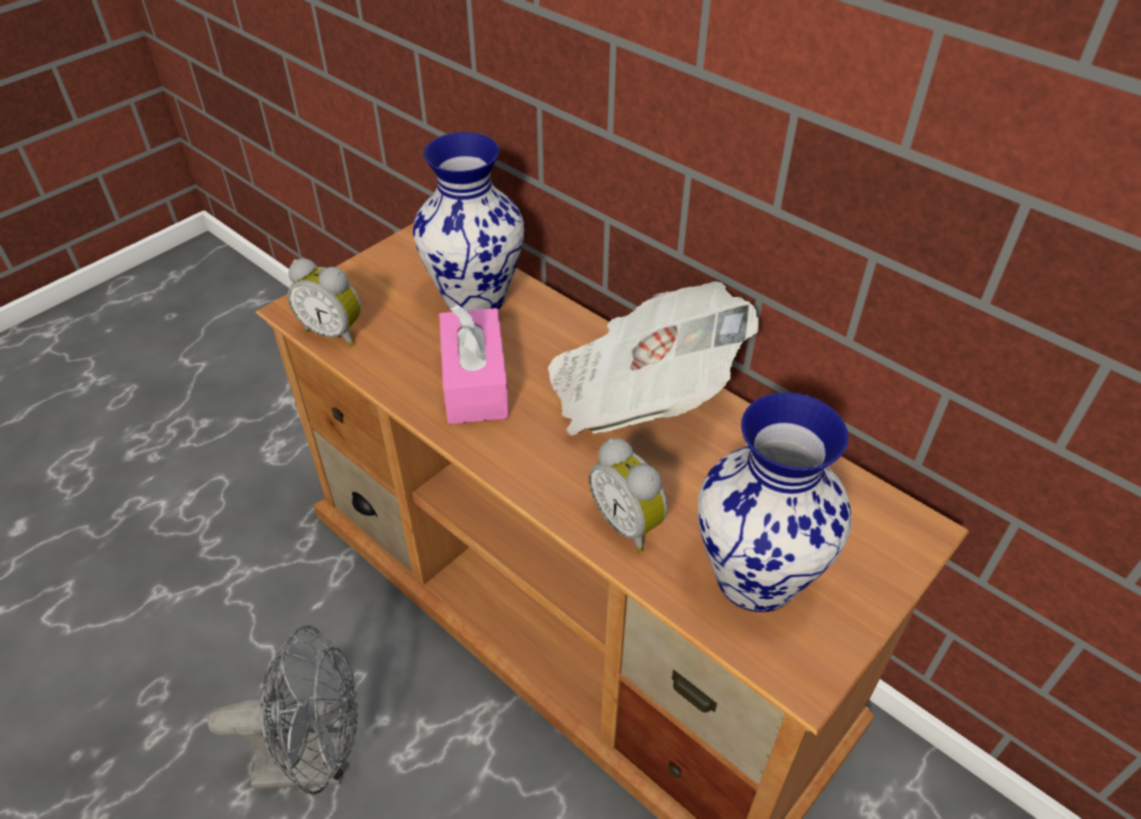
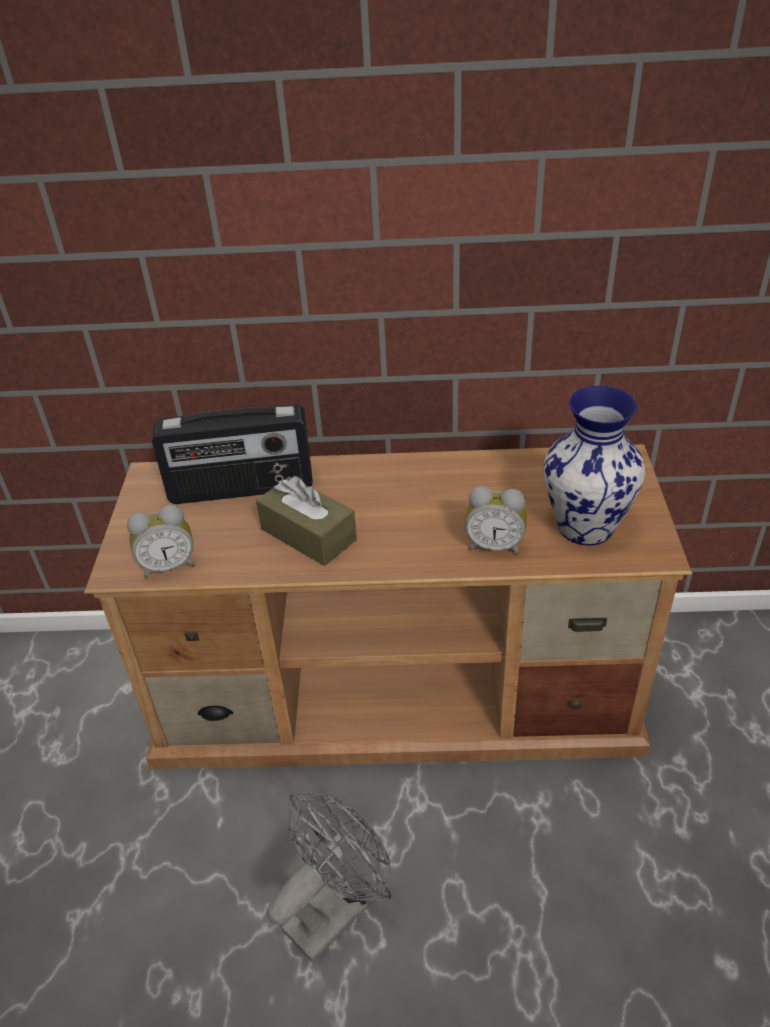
camera: 40 degrees left, 5 degrees down
vase [413,132,524,312] -> radio [152,404,313,504]
pink tissue box [439,305,509,424] -> brown tissue box [256,476,357,566]
newspaper [548,281,759,435] -> none

